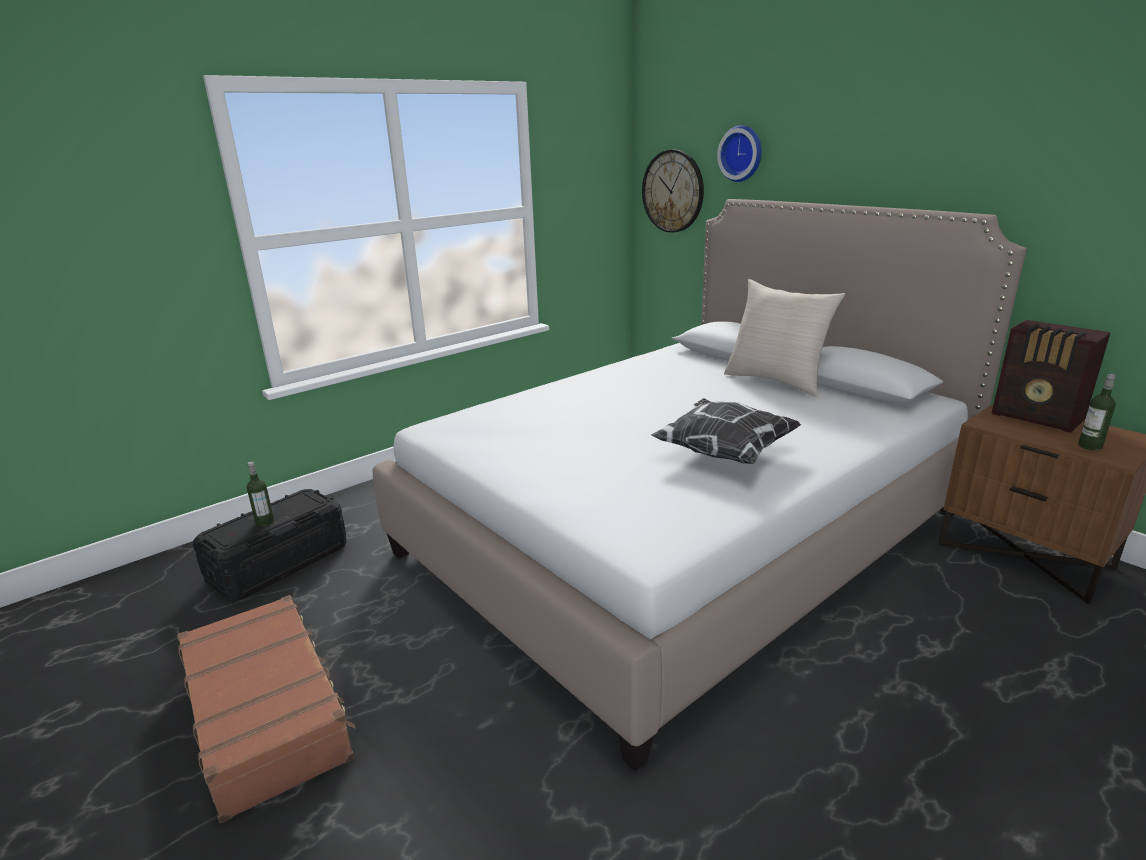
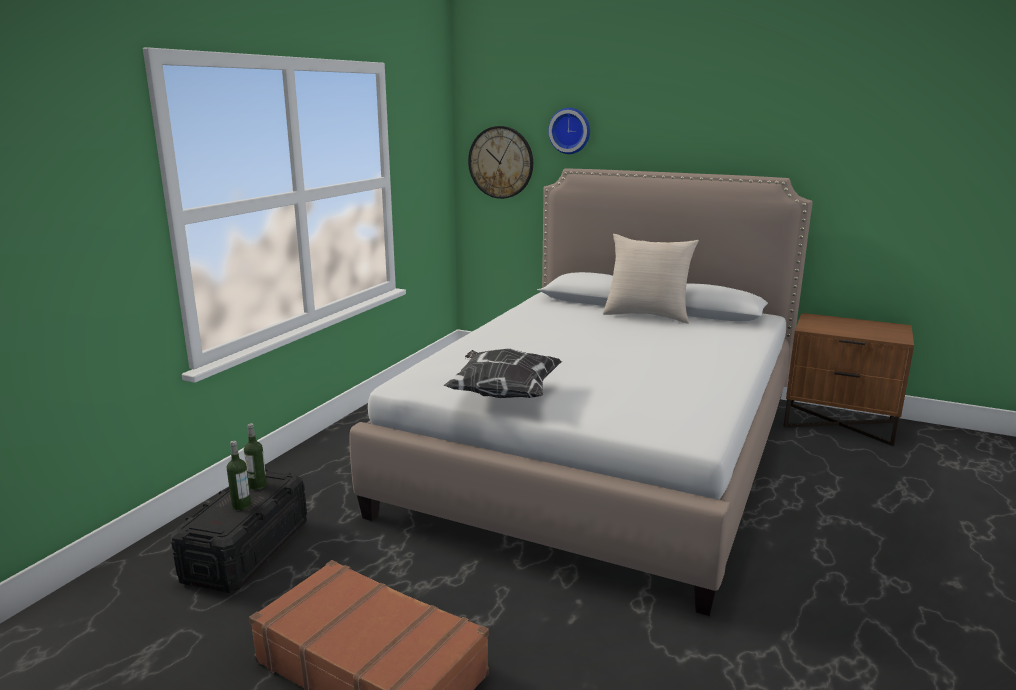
camera: 25 degrees left, 5 degrees down
pillow [651,398,802,464] -> pillow moved to [444,348,562,398]
radio [992,320,1111,433] -> none
bottle [1078,374,1116,451] -> bottle moved to [244,423,267,490]

